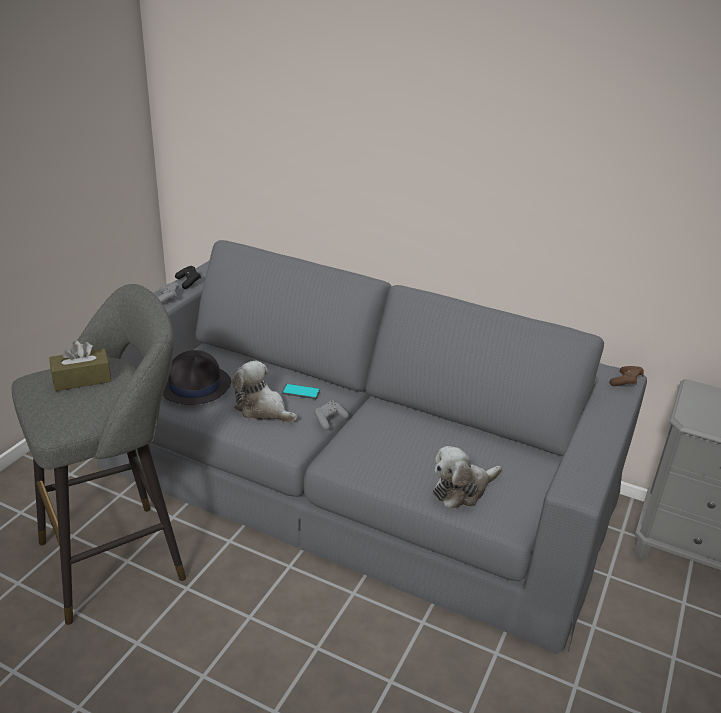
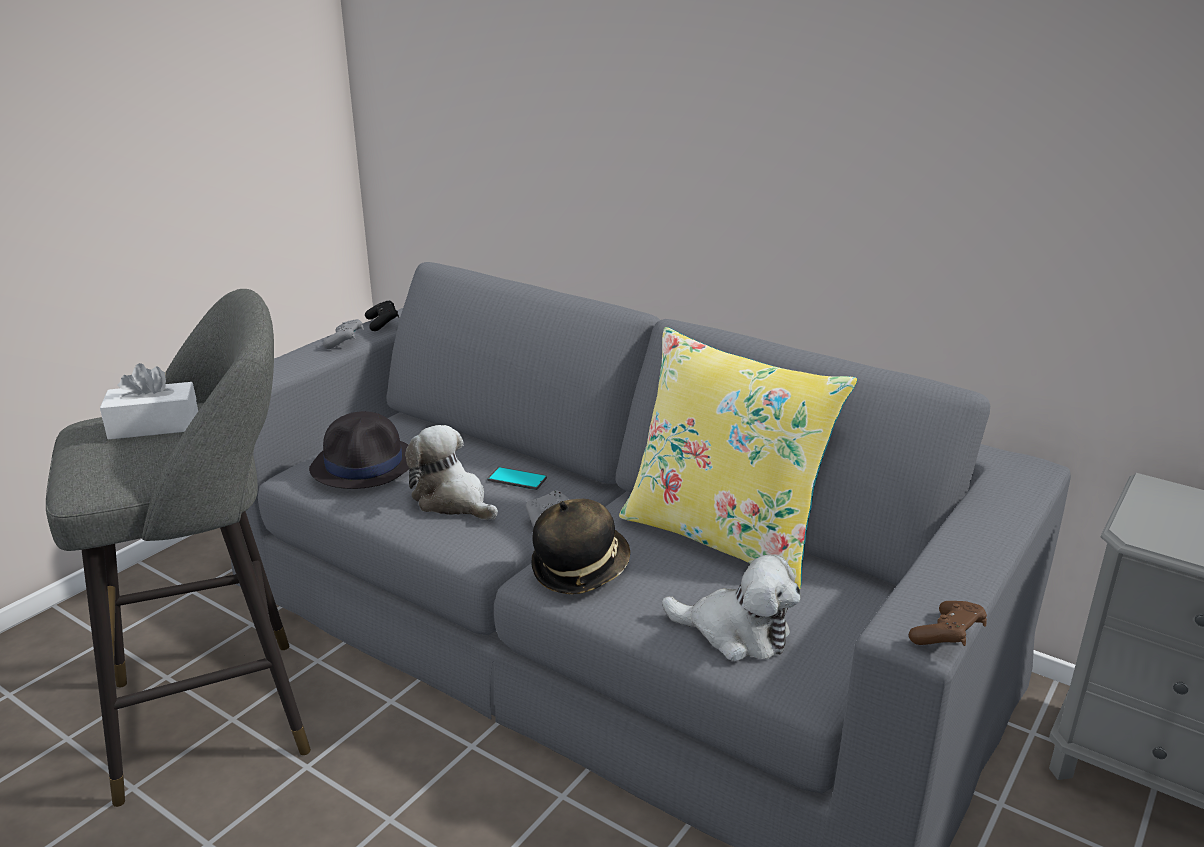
camera: 10 degrees right, 5 degrees down
brown tissue box [49,341,111,391] -> white tissue box [100,363,198,440]
plush toy [433,446,502,509] -> plush toy turned 135 degrees counterclockwise [662,555,801,661]
brown game controller [609,366,644,386] -> brown game controller moved to [909,601,987,646]
none -> hat [531,499,630,594]
none -> yellow pillow [619,327,857,589]

